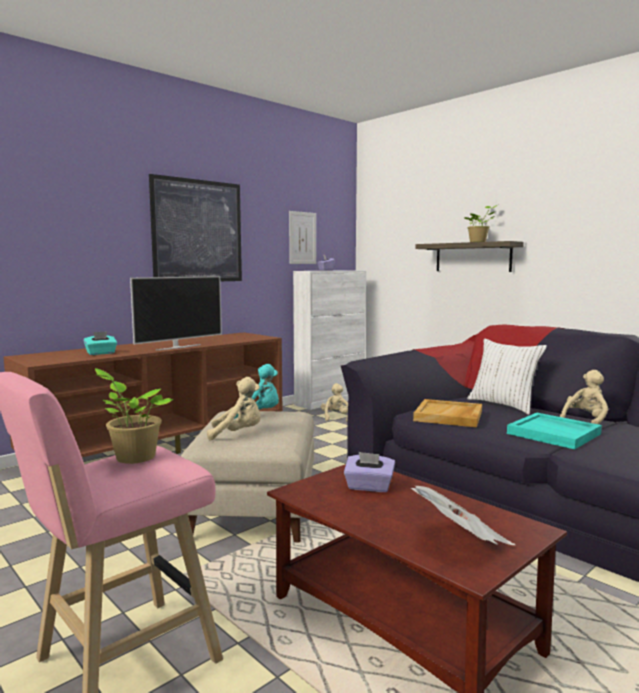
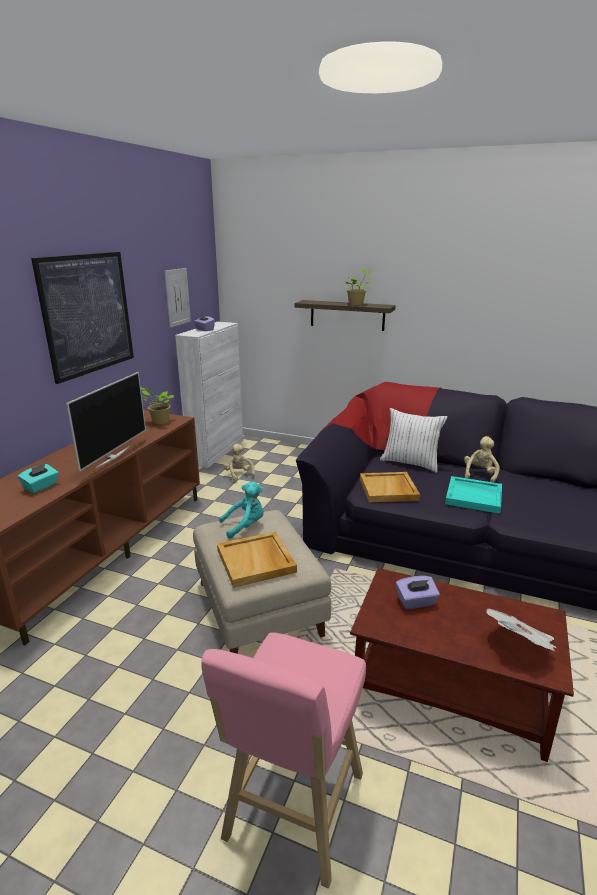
camera: 25 degrees left, 15 degrees up
potted plant [95,368,174,464] -> potted plant moved to [141,387,174,424]
beige plush toy [207,377,261,441] -> beige tray [217,531,297,588]

